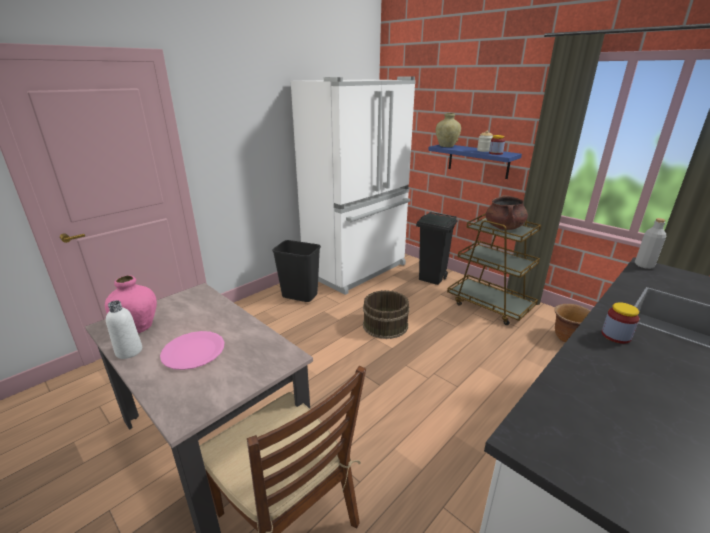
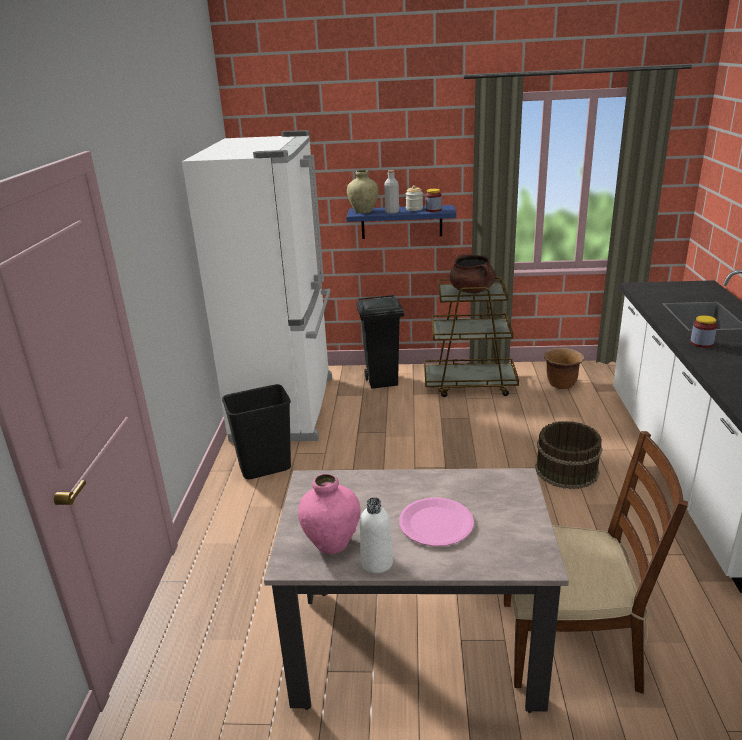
camera: 40 degrees left, 0 degrees up
brown bucket [363,290,409,339] -> brown bucket moved to [535,421,603,489]
grey bottle [635,218,666,269] -> grey bottle moved to [384,170,399,214]

